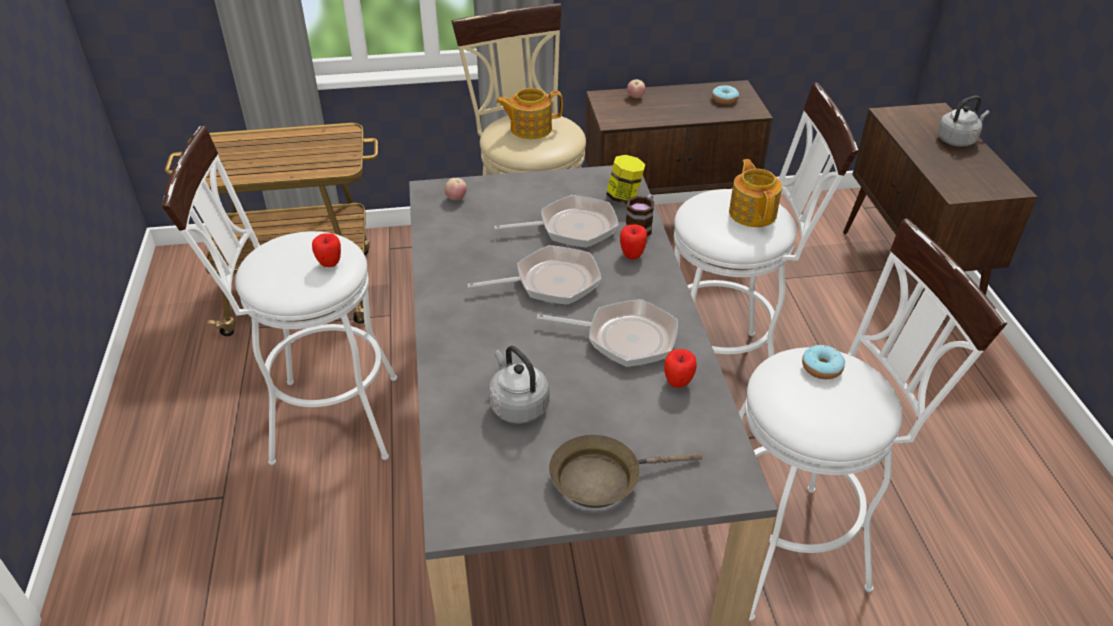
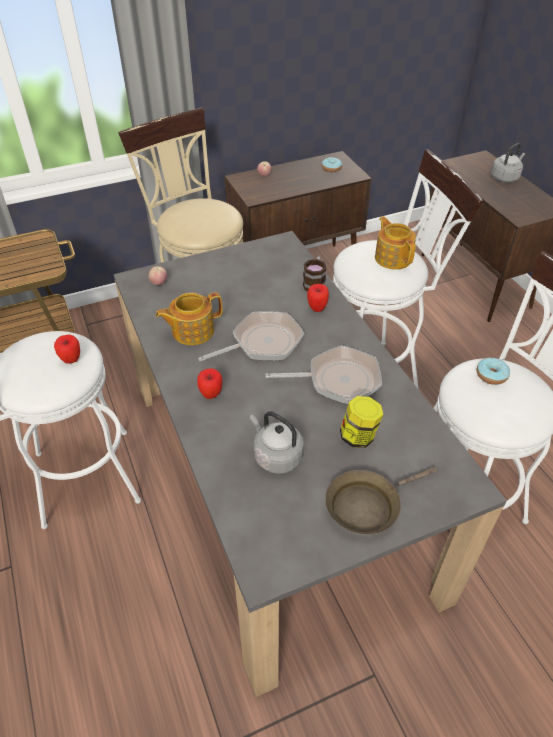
camera: 15 degrees left, 5 degrees up
frying pan [494,195,619,248] -> none
teapot [496,88,563,139] -> teapot moved to [155,292,222,345]
jar [606,155,645,204] -> jar moved to [340,396,383,448]
apple [664,349,697,388] -> apple moved to [197,368,222,399]

